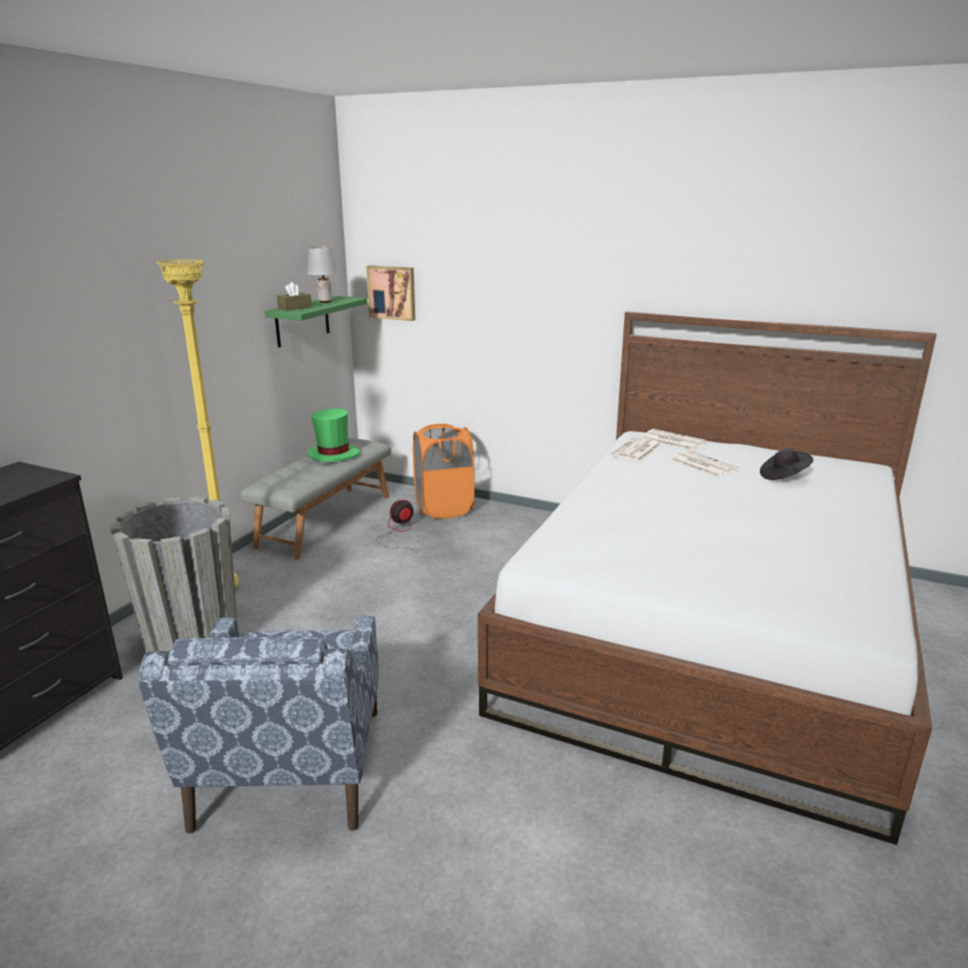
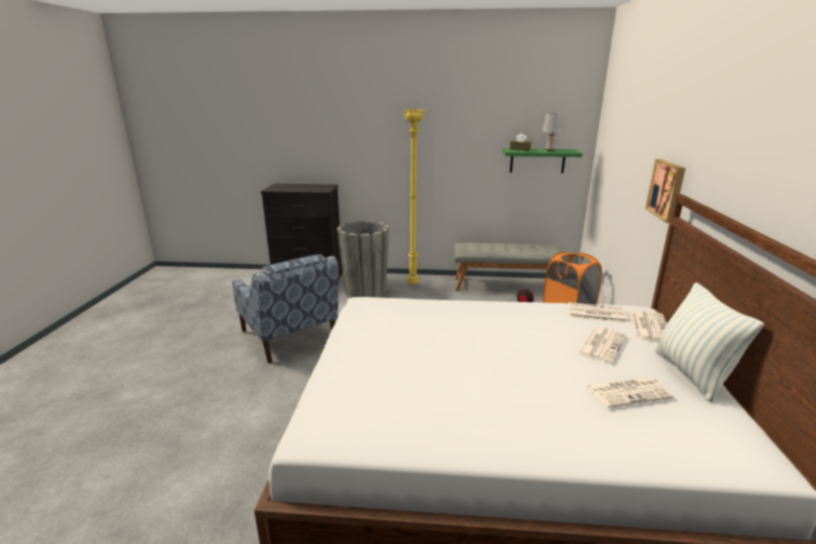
camera: 70 degrees right, 0 degrees up
blue armchair [139,616,379,833] -> blue armchair turned 105 degrees counterclockwise [232,254,339,363]
green hat [307,408,360,462] -> none
picture [366,265,415,321] -> picture moved to [645,159,685,223]
black hat [760,448,813,480] -> newspaper [586,377,674,408]
none -> pillow [654,283,764,402]

